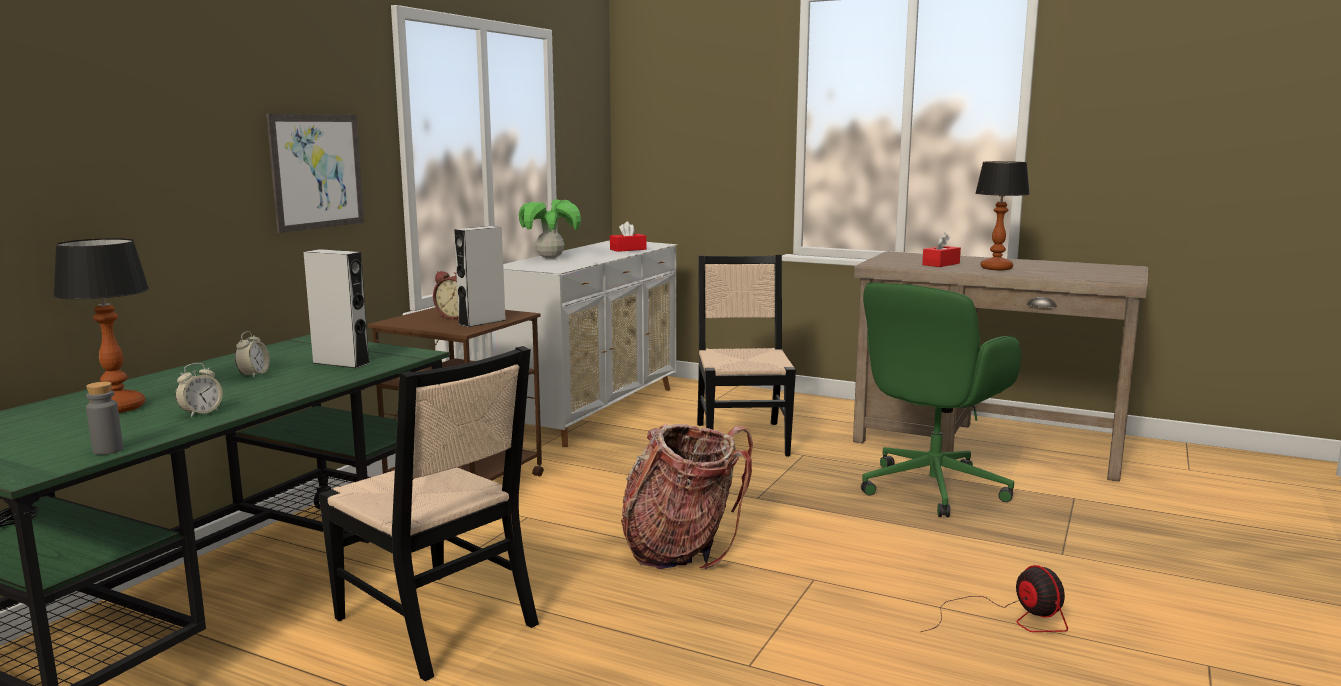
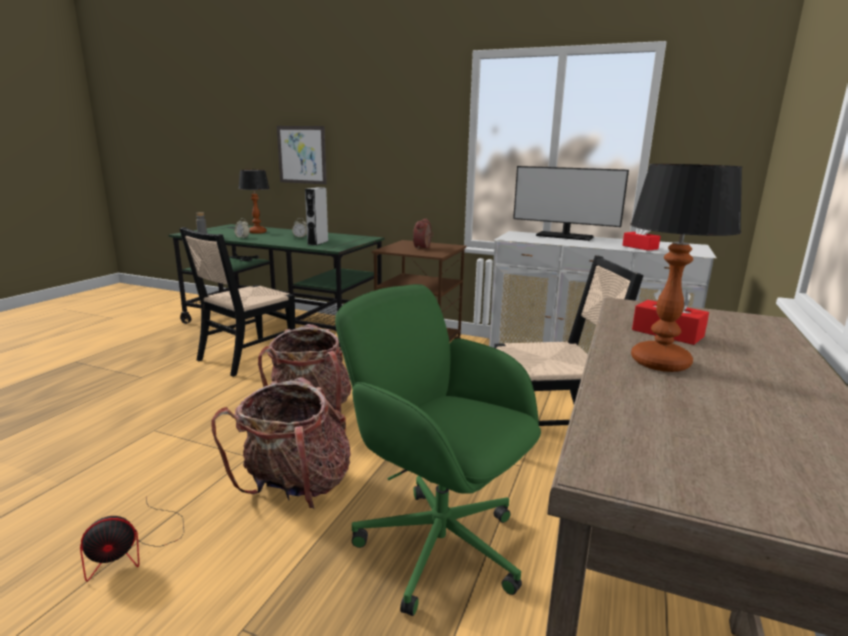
camera: 85 degrees right, 5 degrees up
picture [266,114,364,233] -> picture moved to [277,126,327,184]
grey speaker [454,226,506,327] -> none
potted plant [519,199,581,259] -> monitor [513,166,629,241]
none -> backpack [212,377,351,509]

